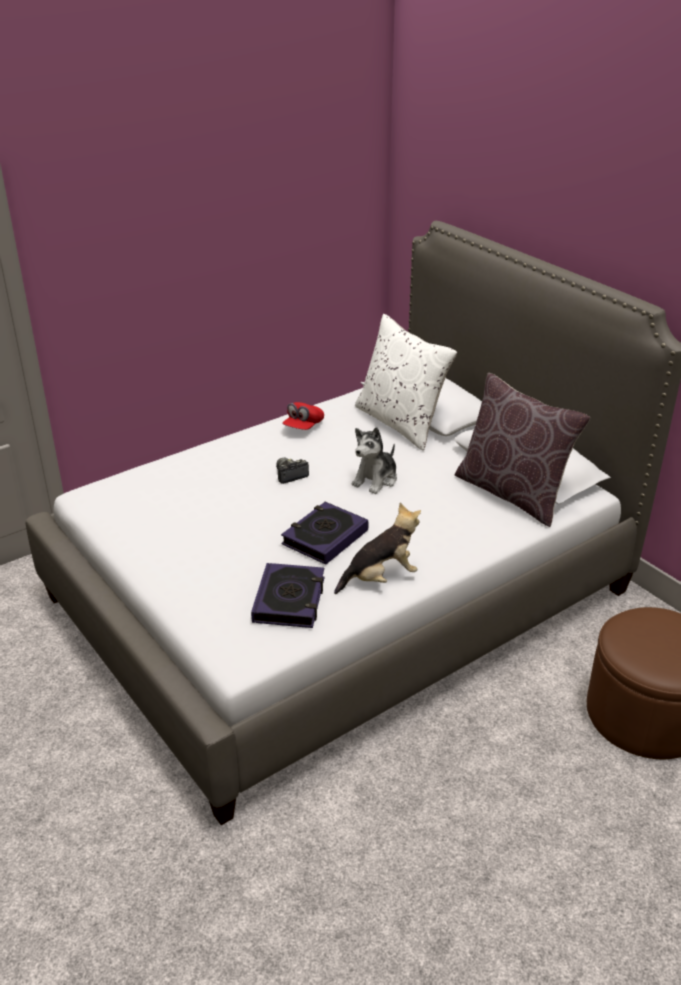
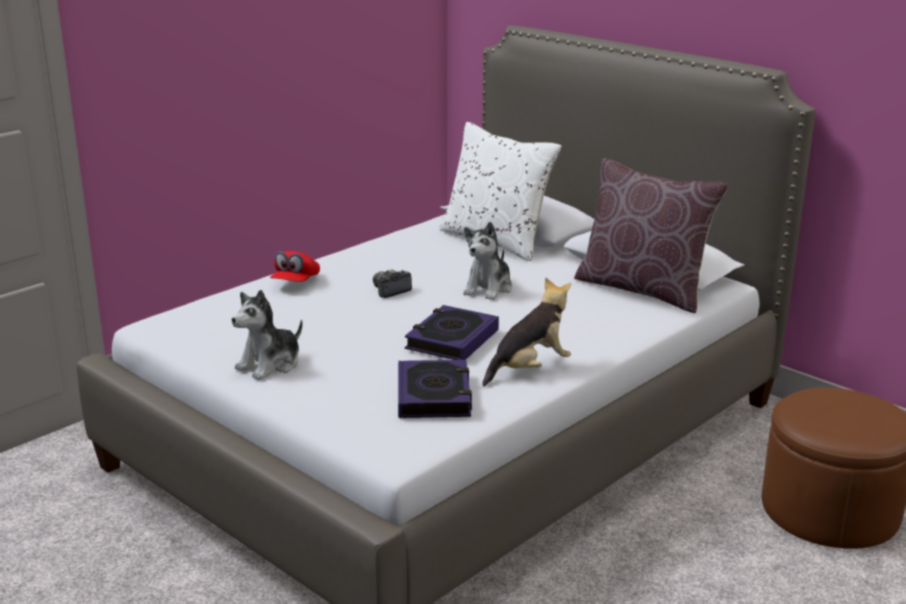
camera: 10 degrees left, 10 degrees down
red cap [282,402,324,430] -> red cap moved to [270,251,320,282]
none -> plush toy [232,290,303,380]

